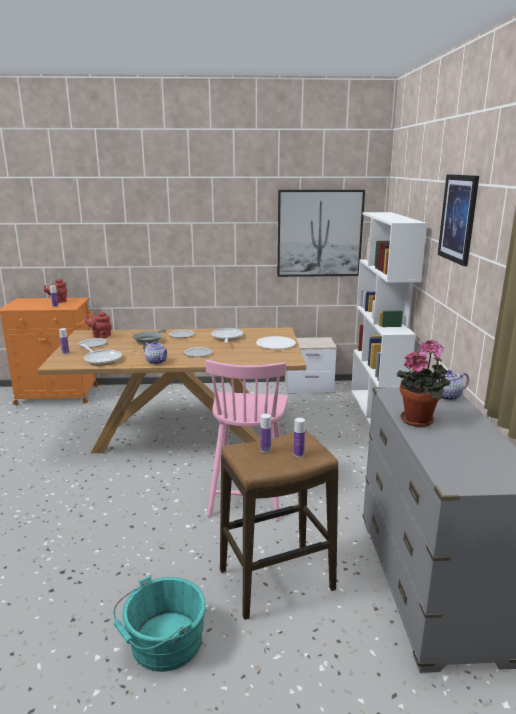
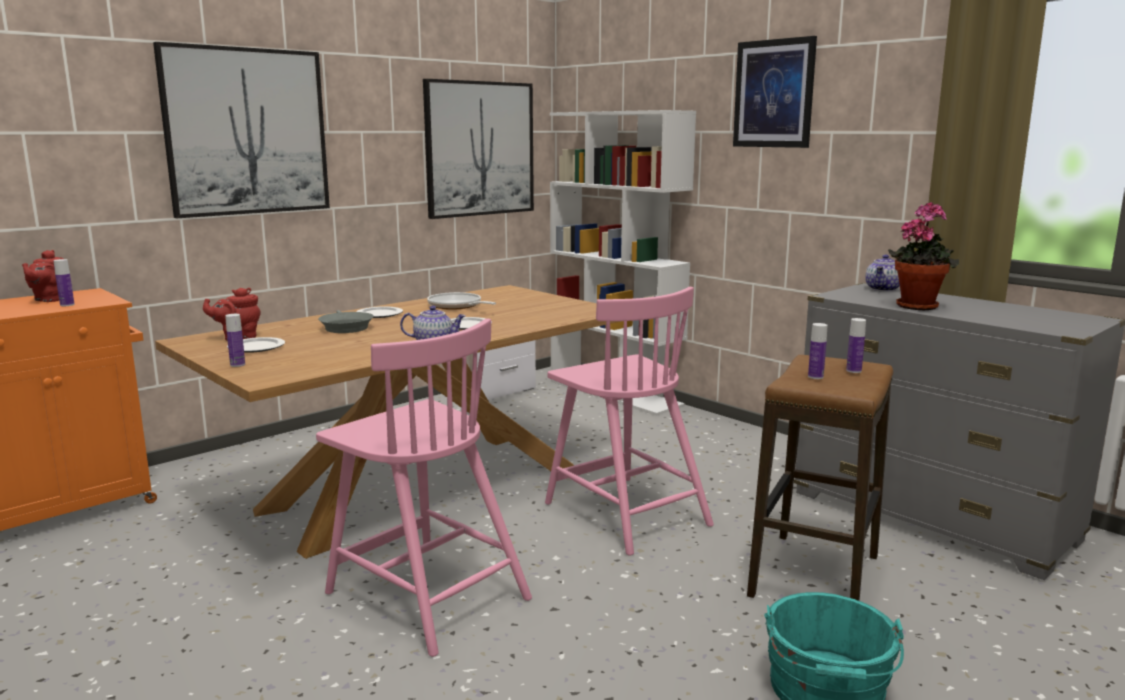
camera: 40 degrees left, 5 degrees down
frying pan [78,342,122,365] -> none
white plate [256,336,296,349] -> none
none -> picture [153,42,330,218]
none -> pink chair [316,318,532,657]

